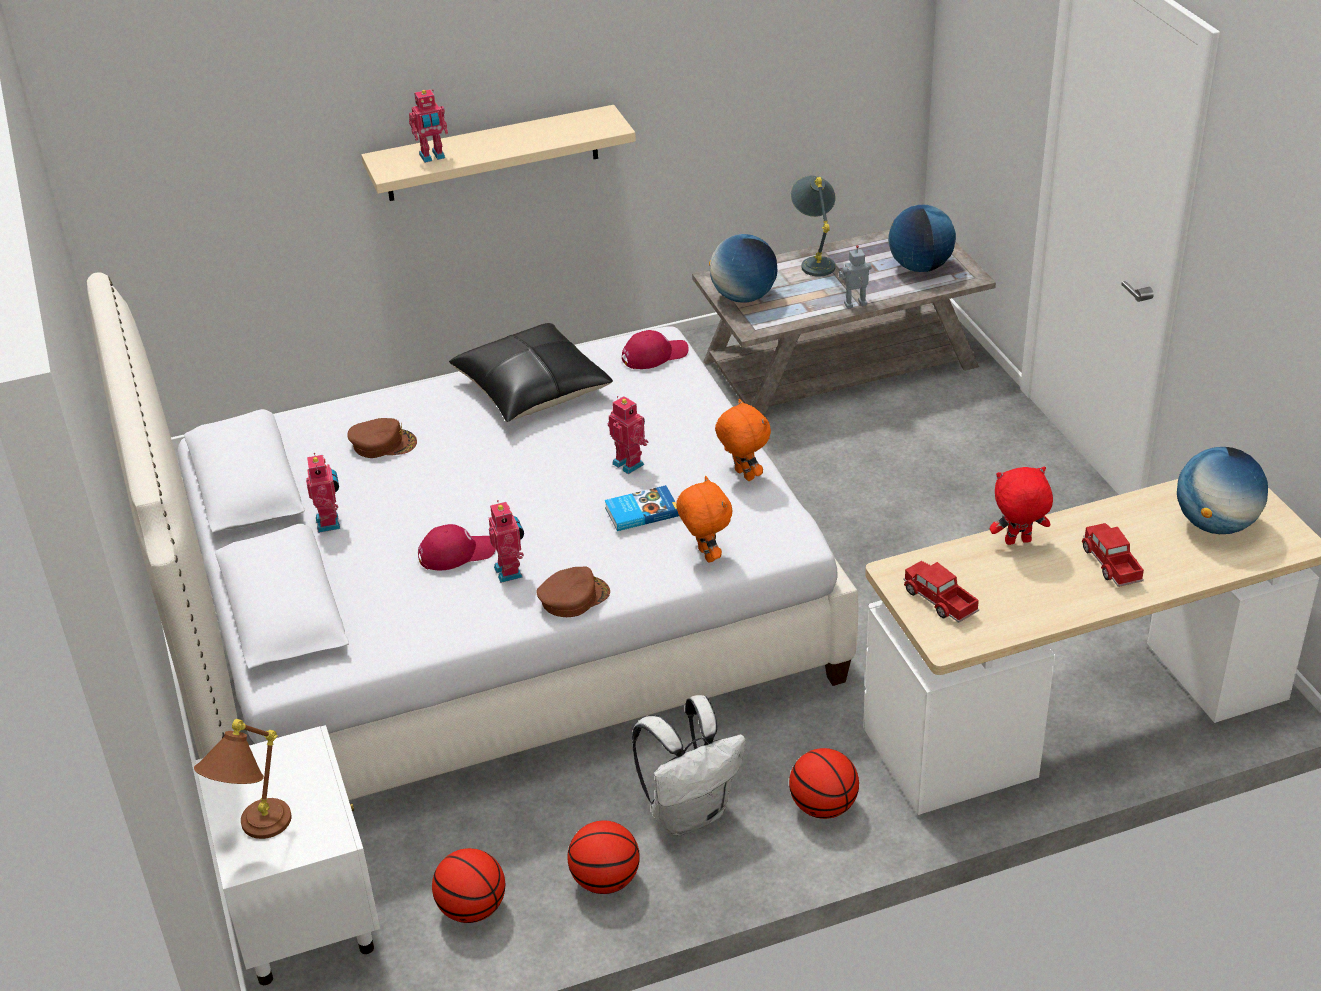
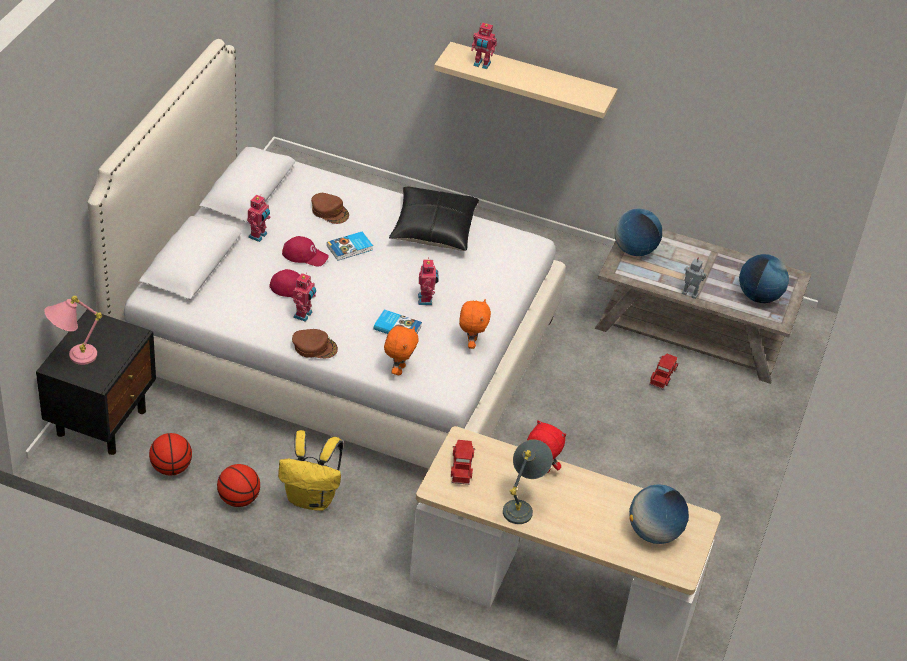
camera: 35 degrees right, 5 degrees up
brown table lamp [194,719,292,839] -> pink table lamp [44,296,102,365]
white nightstand [195,725,380,985] -> black nightstand [36,309,156,455]
red cap [622,330,689,369] -> red cap moved to [282,236,329,266]
white backpack [632,695,746,835] -> yellow backpack [278,430,343,511]
basketball [789,748,859,819] -> none
grey table lamp [791,176,836,277] -> grey table lamp moved to [503,439,553,524]
toy truck [1082,523,1144,587] -> toy truck moved to [649,353,678,389]
none -> book [327,232,373,261]

